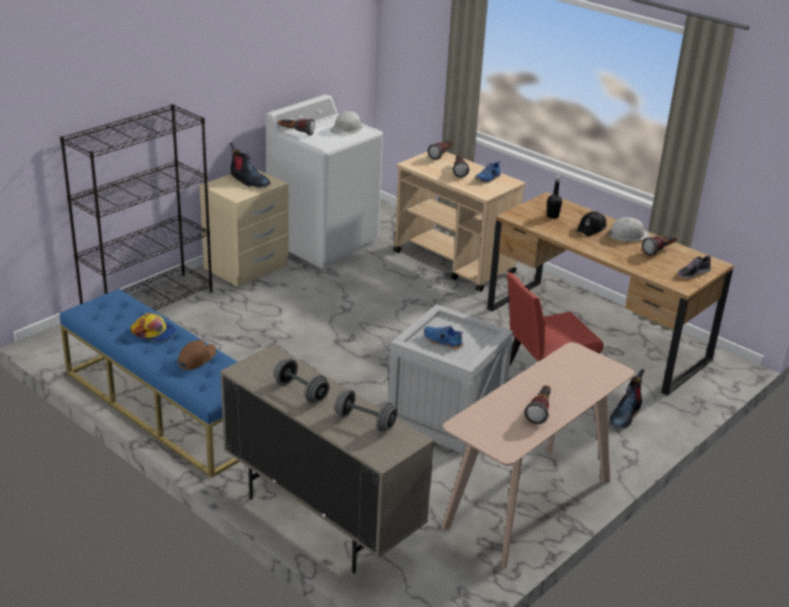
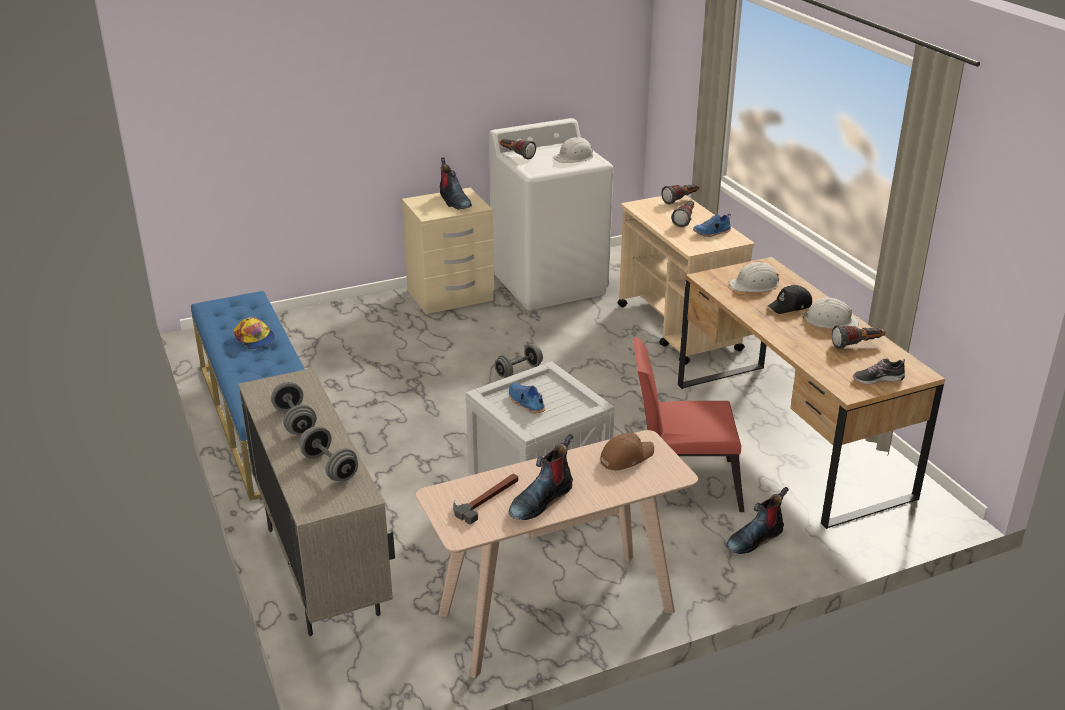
camera: 25 degrees right, 0 degrees up
black bookcase [60,104,212,311] -> none
brown cap [178,340,216,370] -> brown cap moved to [600,433,654,470]
flashlight [524,385,551,424] -> boot [509,434,573,520]
black bottle [547,176,562,219] -> white hard hat [728,262,779,292]
none -> hammer [453,474,518,525]
none -> grey dumbbell [495,344,543,378]

